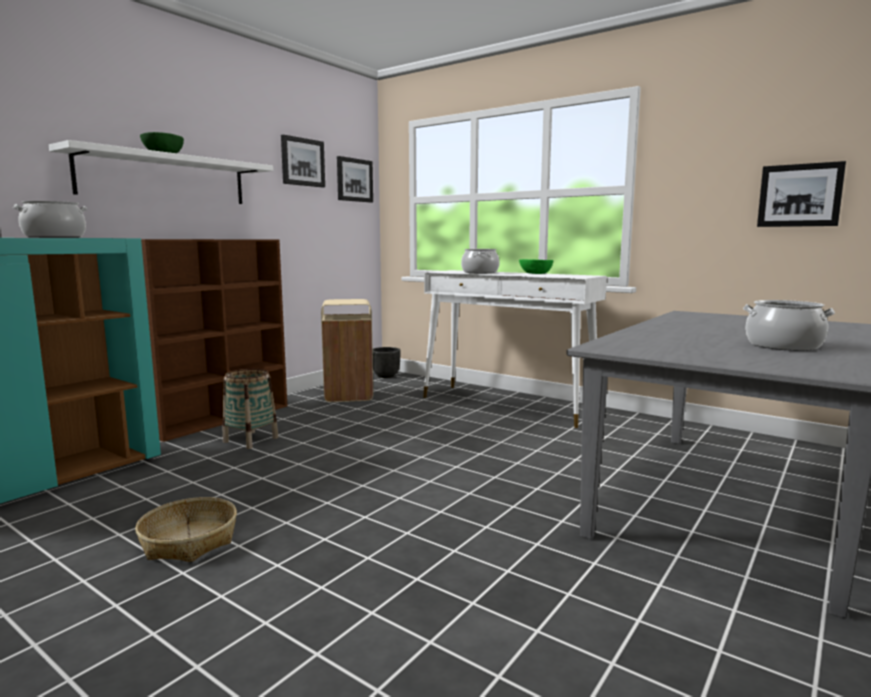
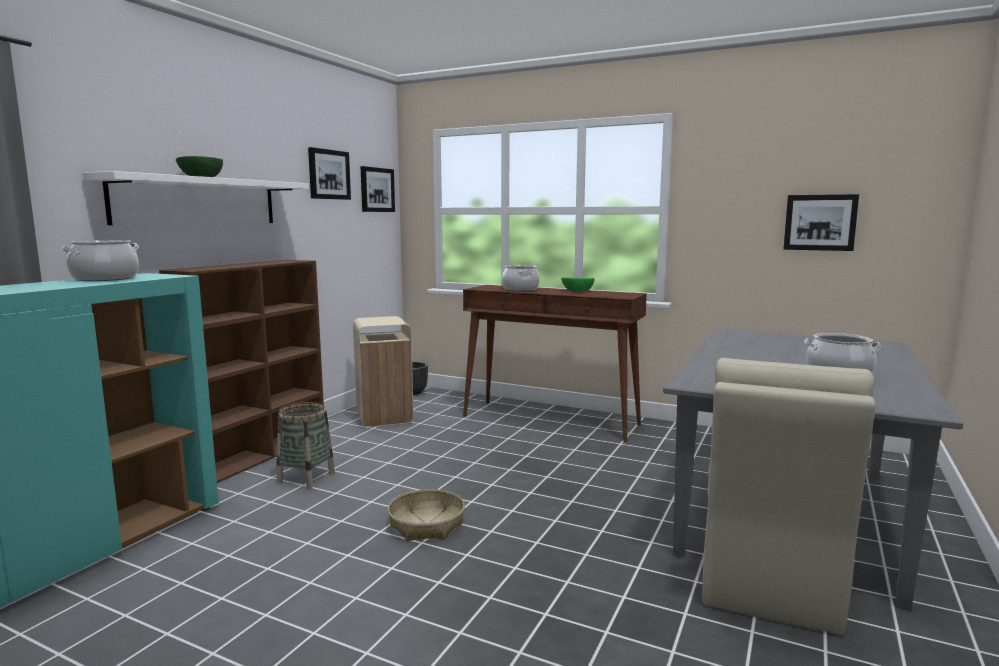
camera: 10 degrees left, 0 degrees up
basket [135,497,237,562] -> basket moved to [388,489,465,541]
white console table [423,270,607,428] -> brown console table [463,285,647,442]
none -> beige chair [702,358,875,635]

